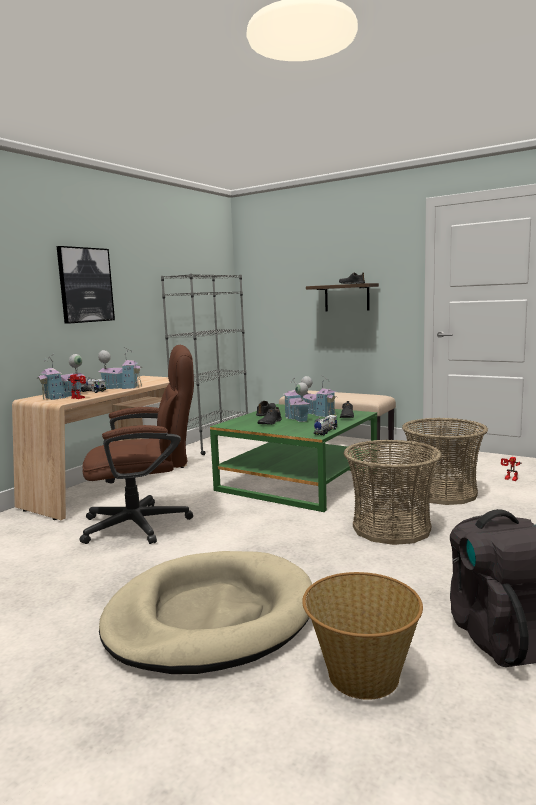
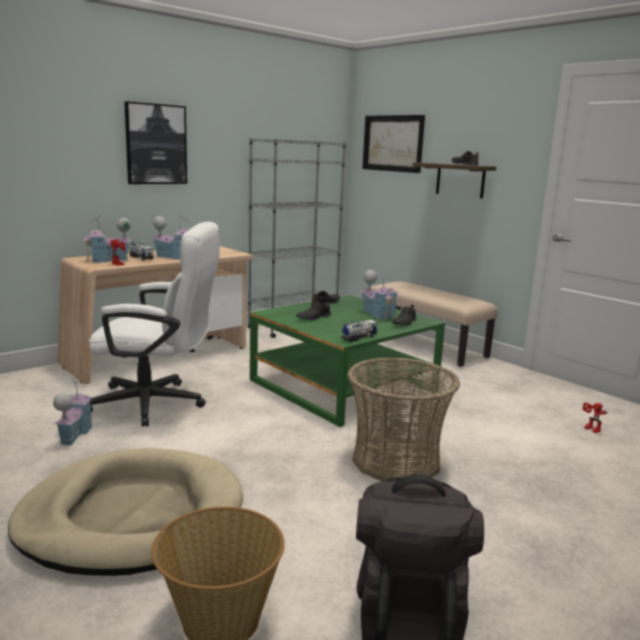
camera: 15 degrees right, 5 degrees up
brown office chair [80,345,194,544] -> white office chair [89,222,220,426]
toy house [284,379,310,422] -> toy house moved to [53,380,92,446]
basket [402,418,488,505] -> none
none -> picture [362,115,425,173]

